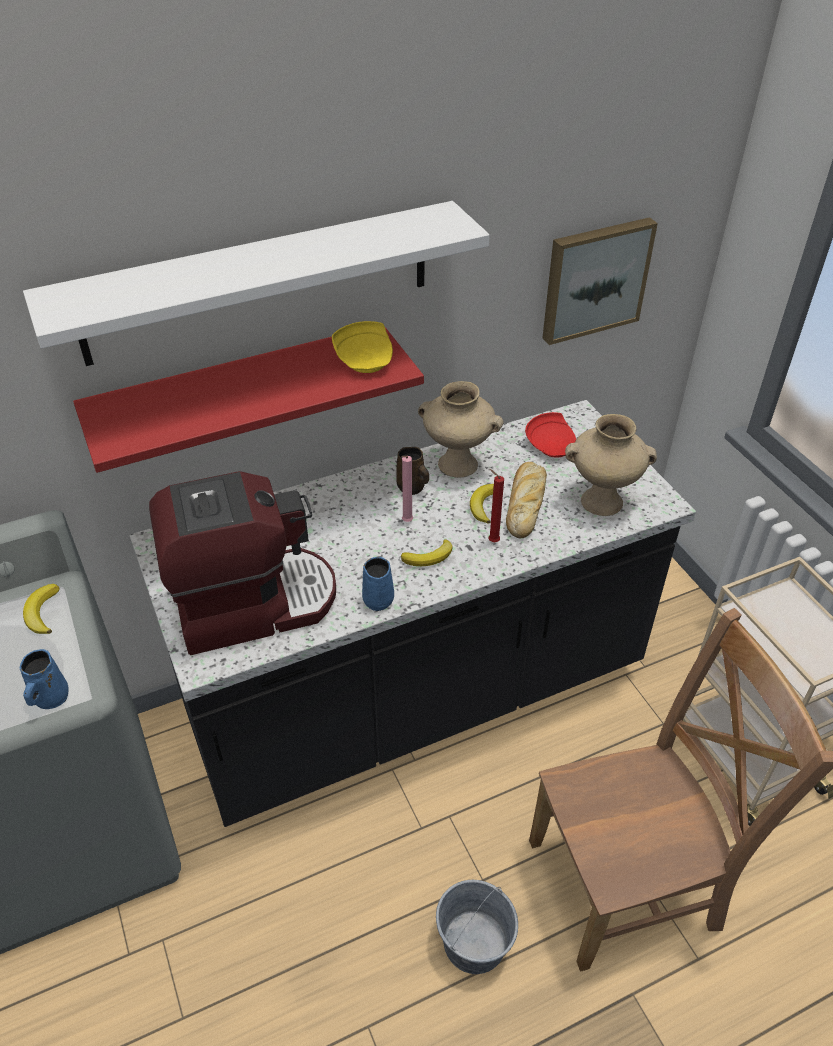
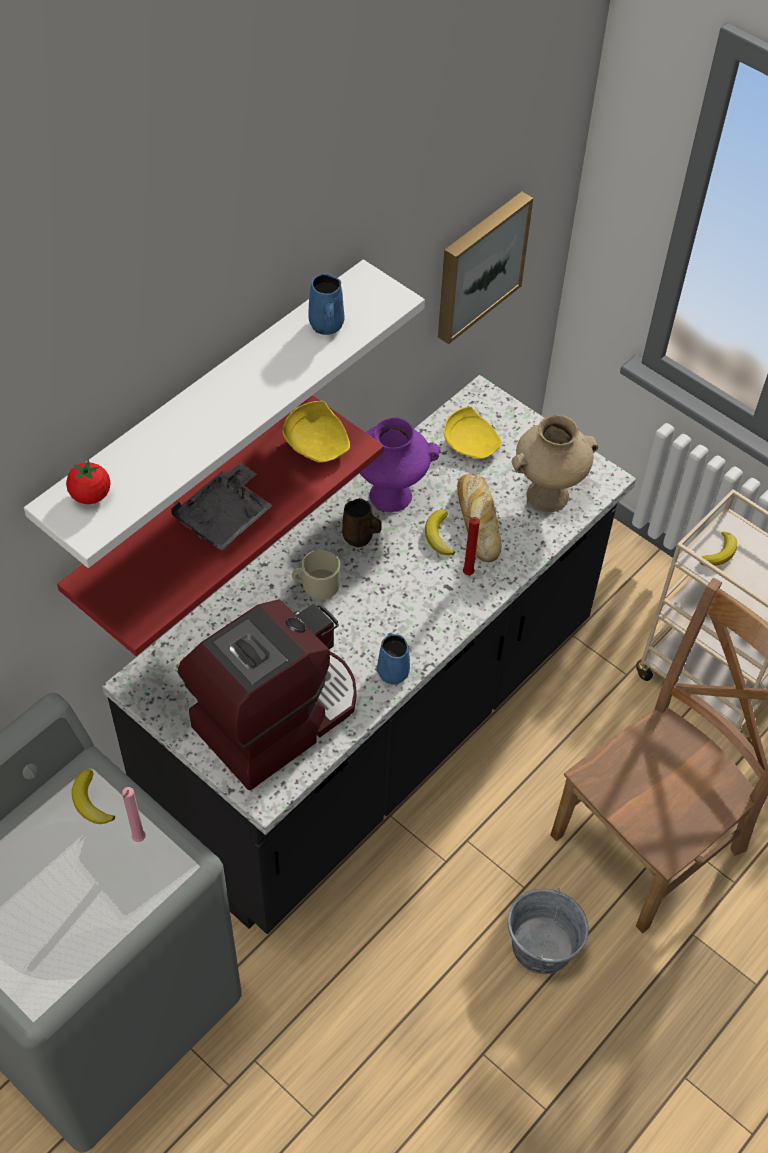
camera: 25 degrees left, 10 degrees up
blue mug [19,649,69,709] -> blue mug moved to [308,273,344,335]
pink candle [401,456,413,522] -> pink candle moved to [122,787,146,842]
banana [401,539,453,566] -> banana moved to [700,532,737,566]
beige vase [418,381,504,478] -> purple vase [360,417,439,512]
red plate [525,412,576,458] -> yellow plate [444,406,502,459]
none -> tomato [66,460,111,504]
none -> grey tray [171,463,273,551]
none -> beige mug [292,549,340,599]

